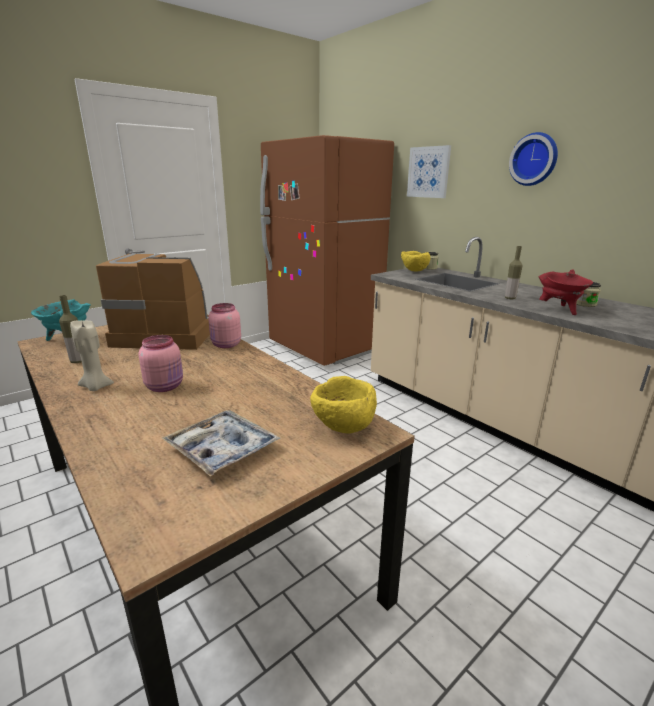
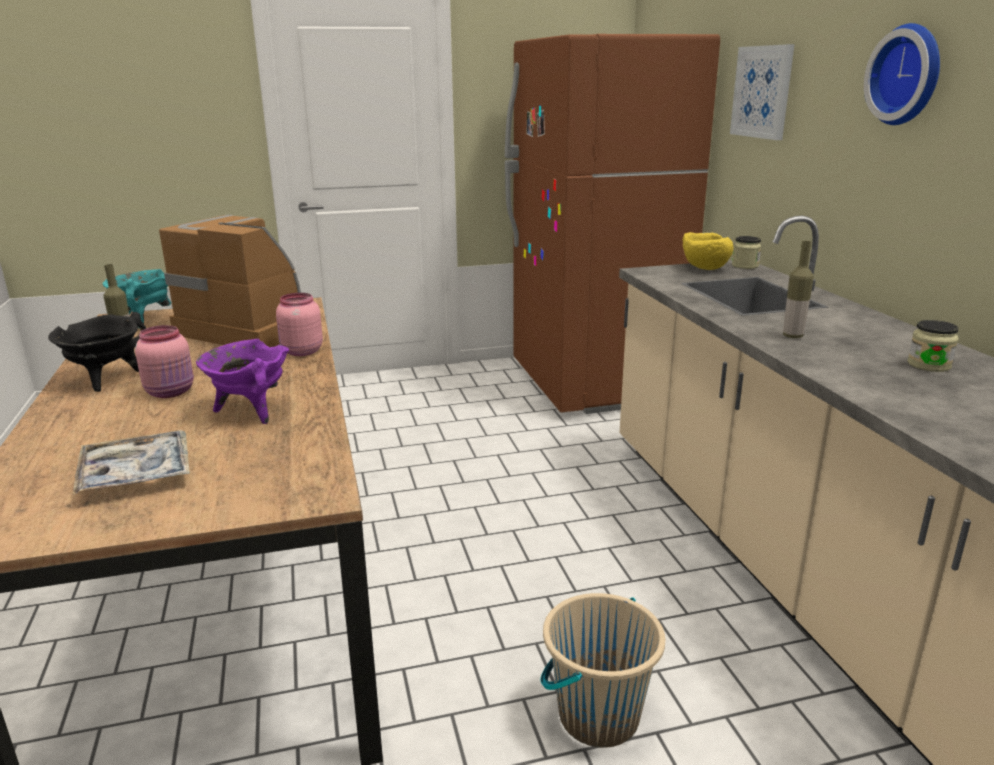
camera: 25 degrees right, 0 degrees up
beige candle [70,320,114,391] -> black cooking pot [48,312,146,392]
yellow bowl [310,376,377,433] -> none
red cooking pot [539,269,593,315] -> none
none -> purple cooking pot [196,339,289,424]
none -> beige bucket [540,593,665,748]

